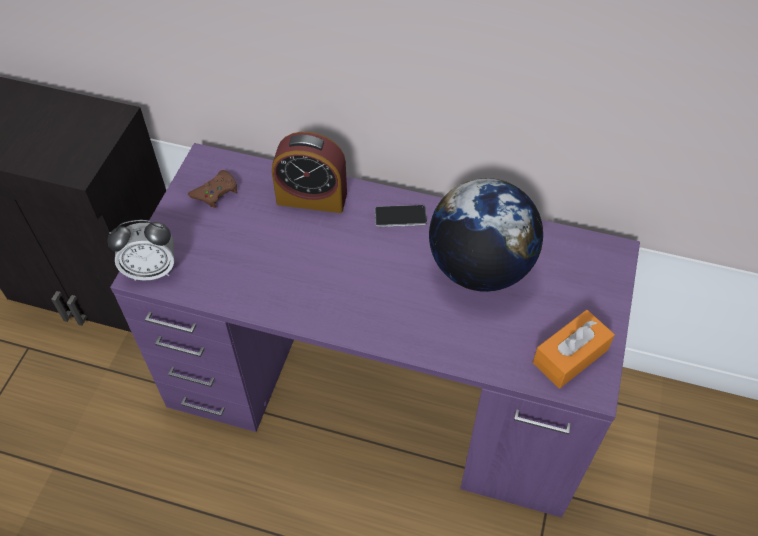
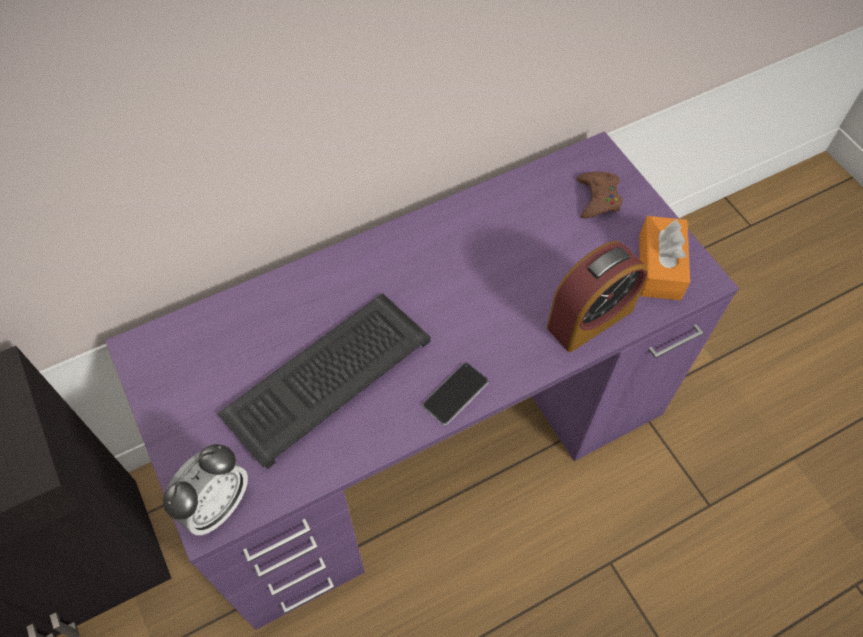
camera: 45 degrees left, 5 degrees up
brown game controller [188,170,237,208] -> brown game controller moved to [576,172,623,219]
alarm clock [272,132,347,213] -> alarm clock moved to [547,241,648,352]
phone [375,205,427,227] -> phone moved to [422,363,489,425]
globe [429,178,543,292] -> none
none -> keyboard [217,293,431,469]

